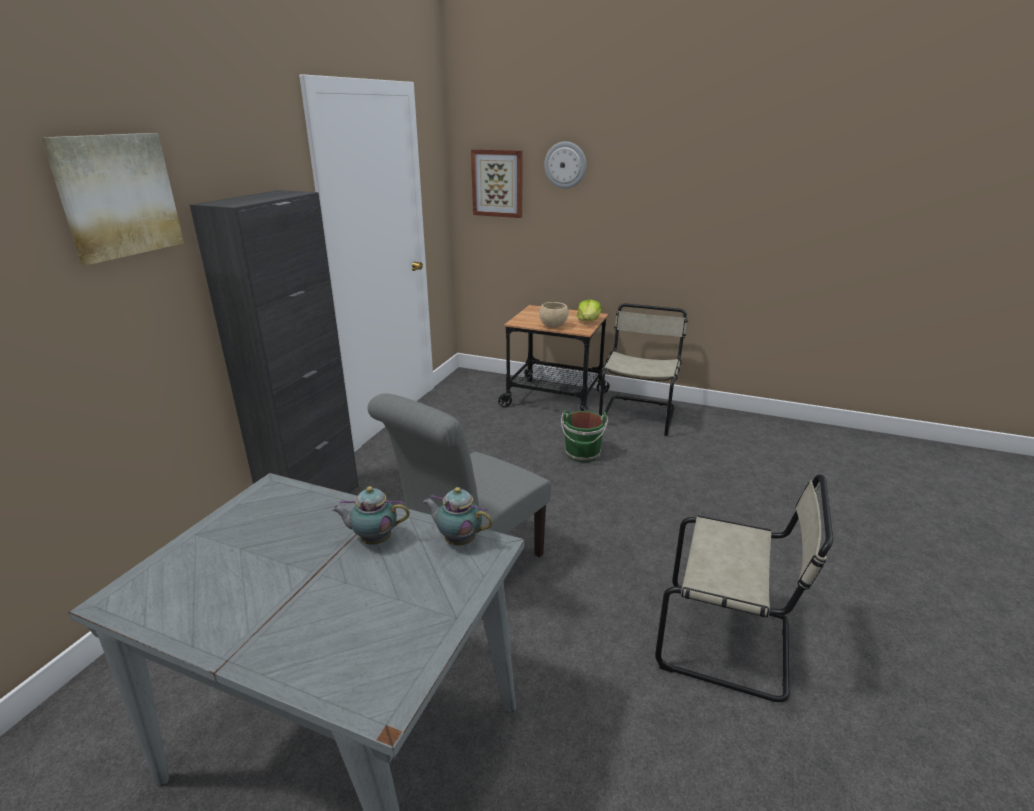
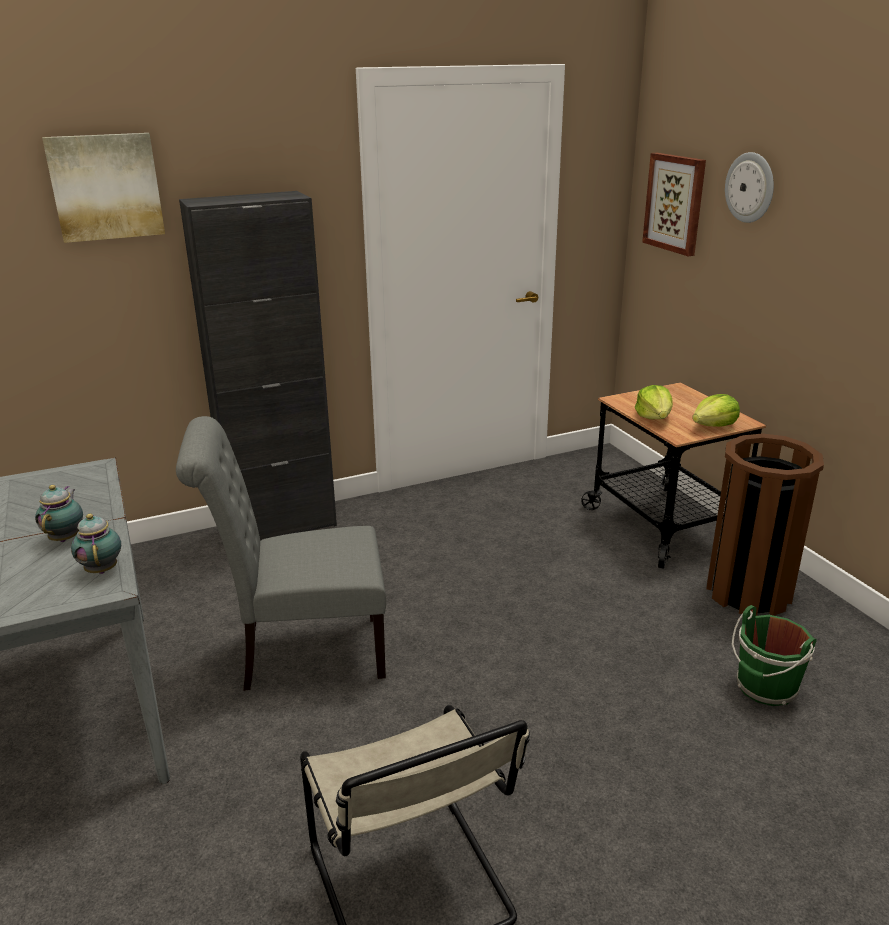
camera: 45 degrees right, 0 degrees up
teapot [332,486,410,545] -> teapot turned 45 degrees clockwise [35,485,83,542]
beige bowl [539,302,569,328] -> lettuce [635,385,673,419]
green bucket [561,409,608,462] -> green bucket moved to [732,605,817,706]
beige chair [599,304,688,436] -> brown trash can [706,433,824,616]

